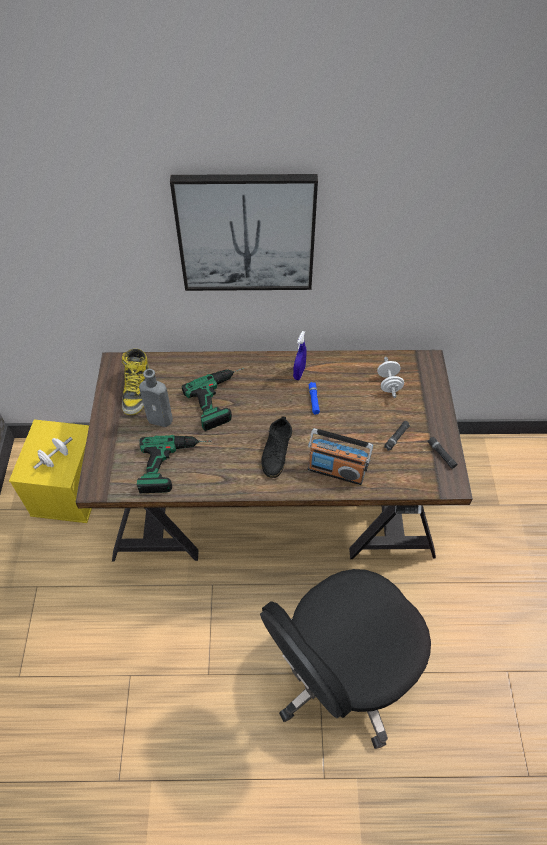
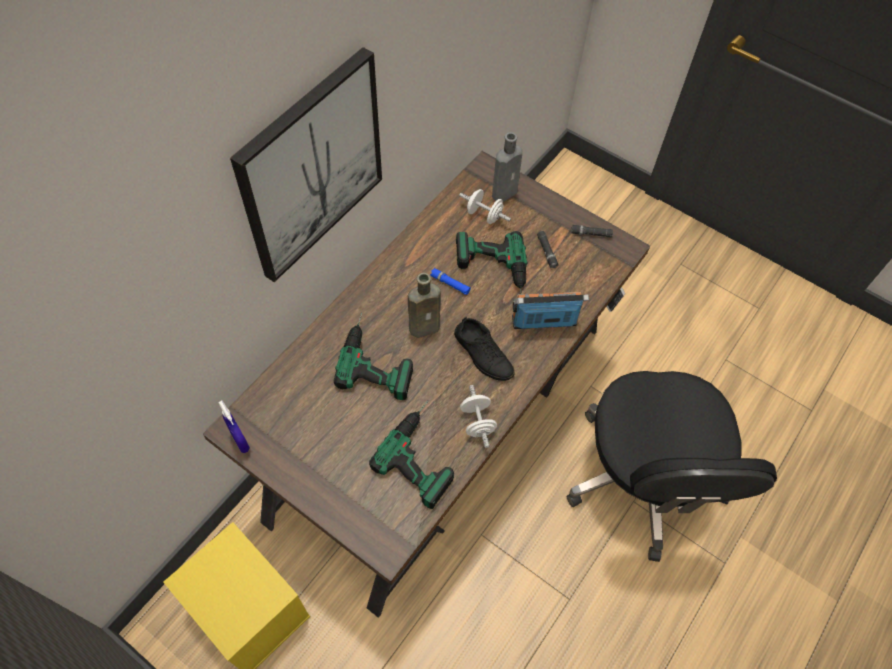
camera: 55 degrees left, 5 degrees up
white dumbbell [34,437,72,469] -> white dumbbell moved to [460,385,497,448]
boot [122,349,150,415] -> none
grey bottle [139,369,173,427] -> grey bottle moved to [492,132,522,202]
blue spray bottle [293,331,307,380] -> blue spray bottle moved to [218,401,250,453]
radio [308,428,373,485] -> radio turned 150 degrees counterclockwise [512,292,589,329]
none -> brown bottle [408,273,441,338]
none -> power drill [456,231,527,293]

